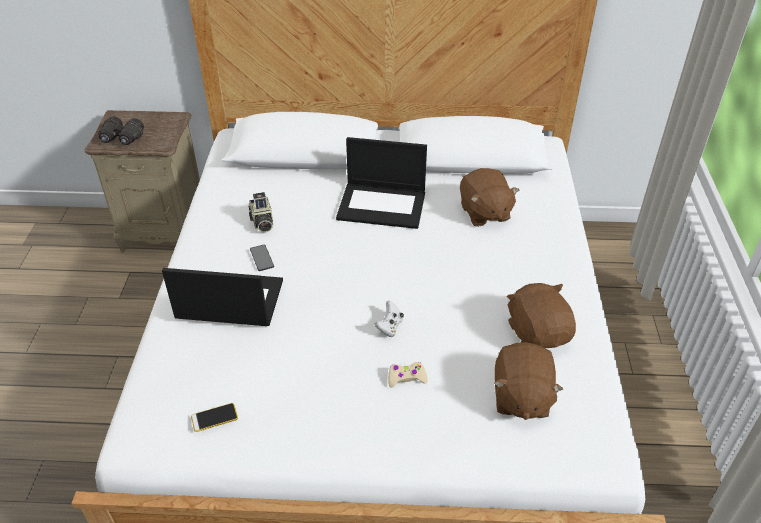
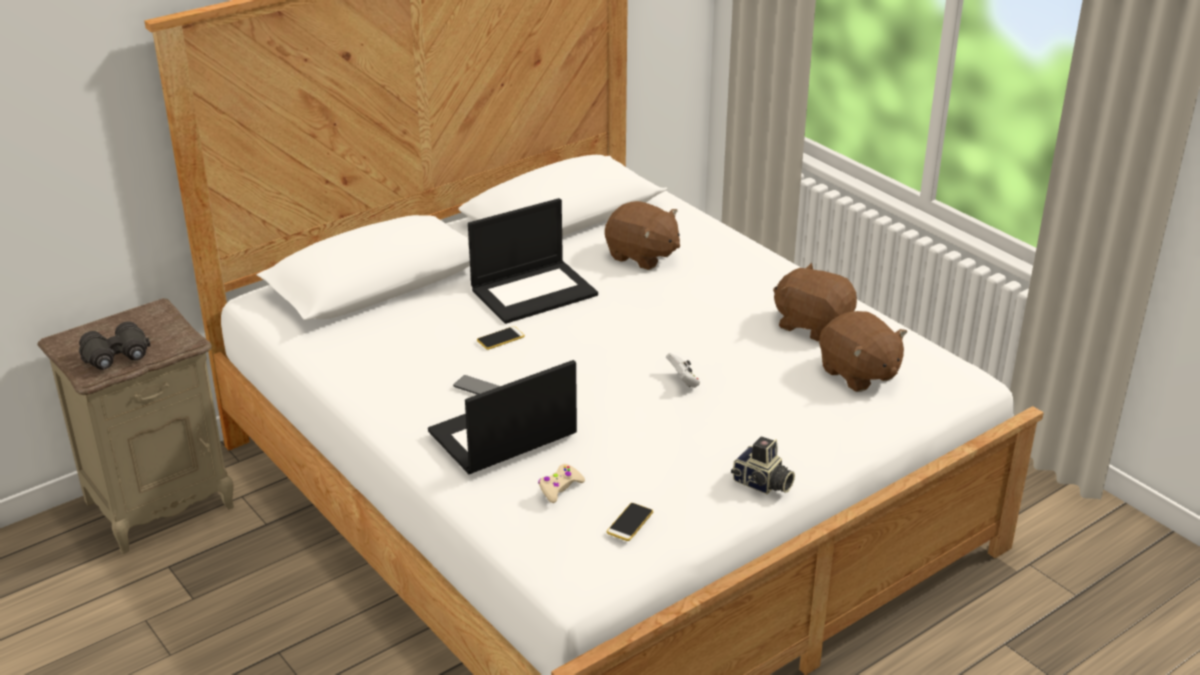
camera: 40 degrees left, 10 degrees down
camera [249,192,273,233] -> camera moved to [731,437,795,494]
beige game controller [388,362,428,388] -> beige game controller moved to [538,464,585,503]
none -> phone [477,326,525,350]

